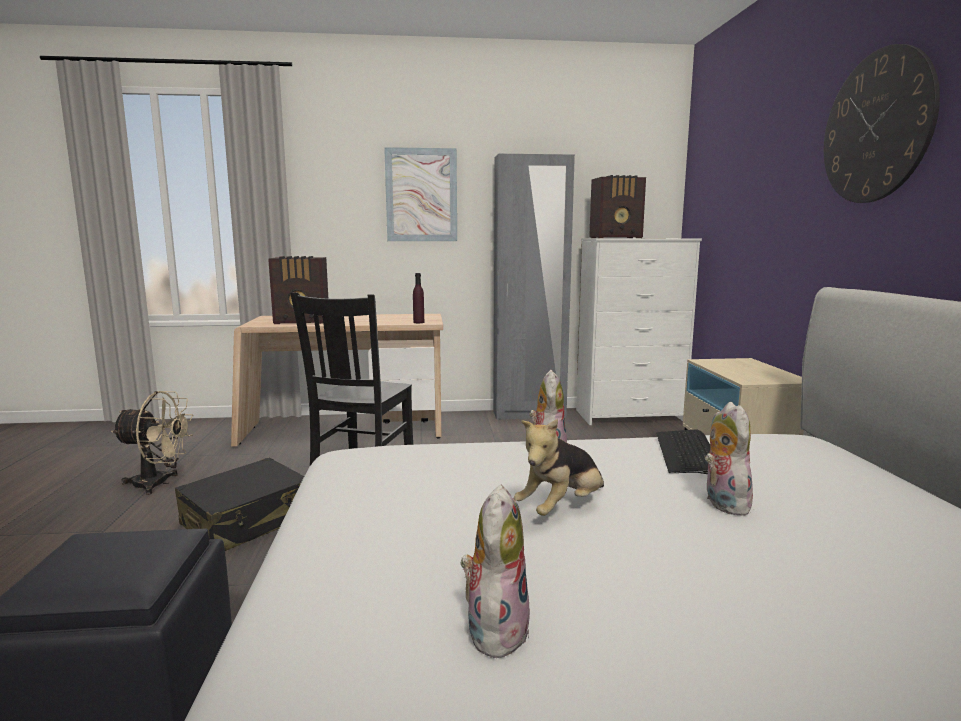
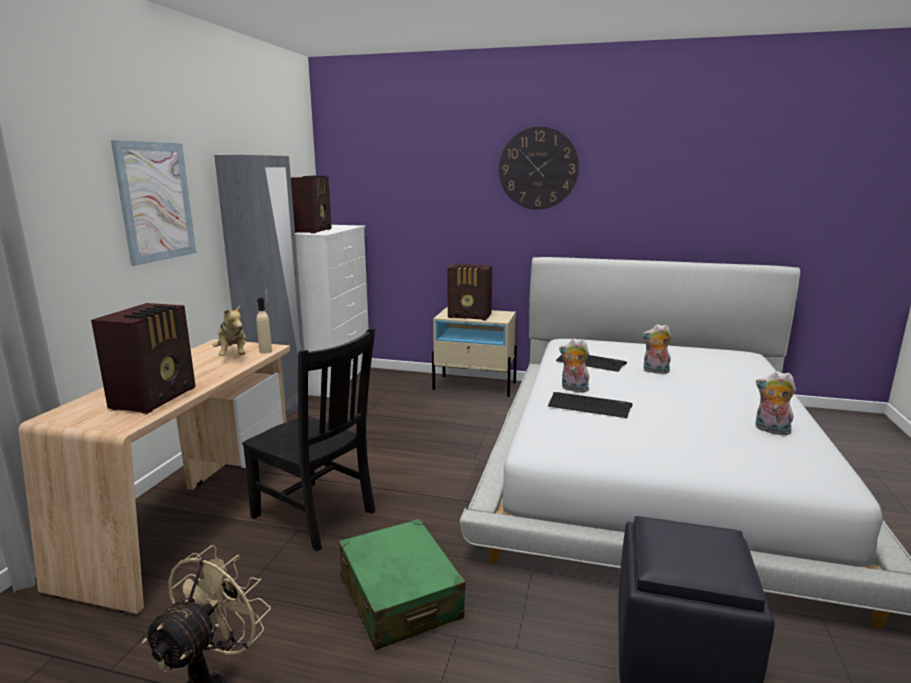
camera: 70 degrees left, 5 degrees up
black suitcase [175,458,304,551] -> green suitcase [339,519,466,650]
purple bottle [413,273,424,323] -> beige bottle [256,298,272,354]
plush toy [514,419,604,516] -> plush toy moved to [212,304,246,356]
none -> radio [447,264,492,320]
none -> keyboard [548,392,632,418]

